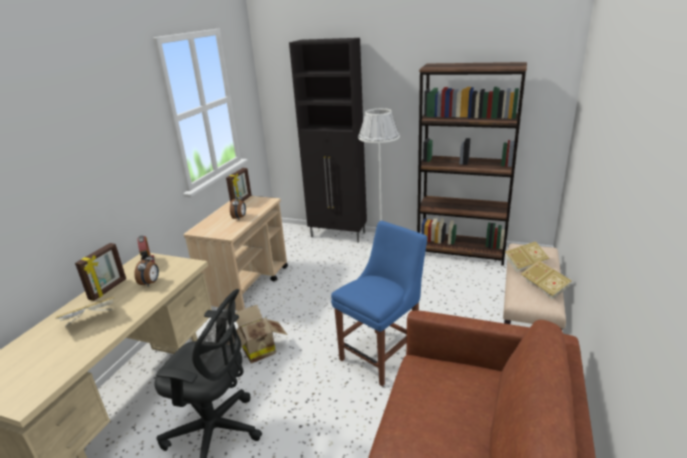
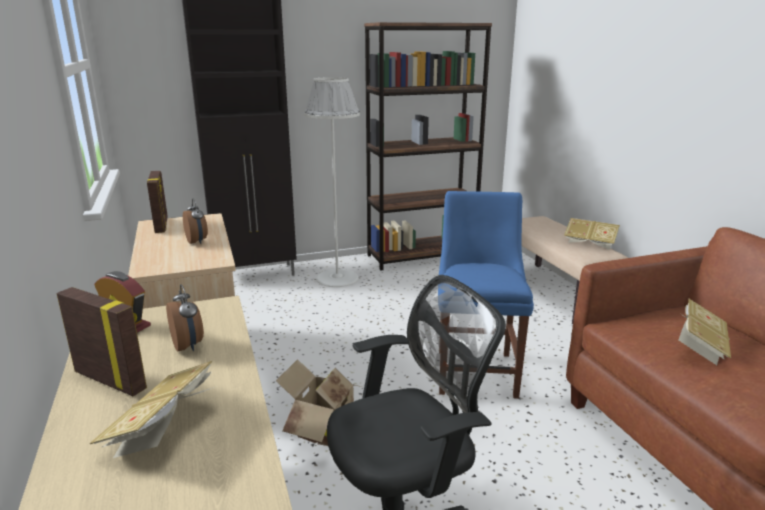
camera: 40 degrees left, 5 degrees down
picture frame [75,243,126,301] -> picture frame turned 45 degrees counterclockwise [57,287,147,396]
book [505,241,550,272] -> book moved to [679,299,731,365]

